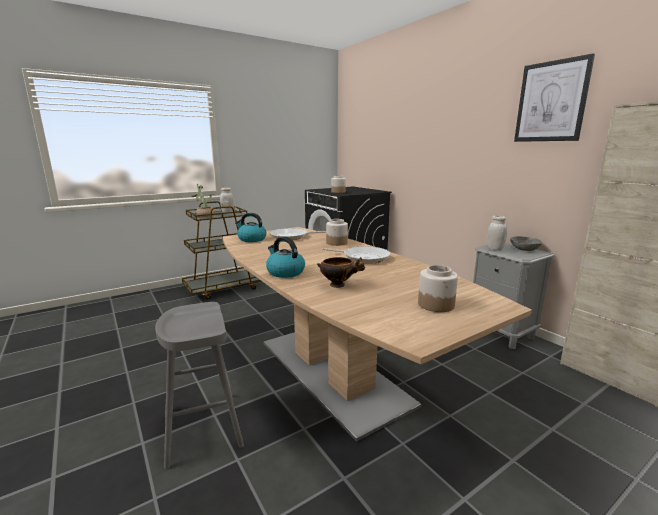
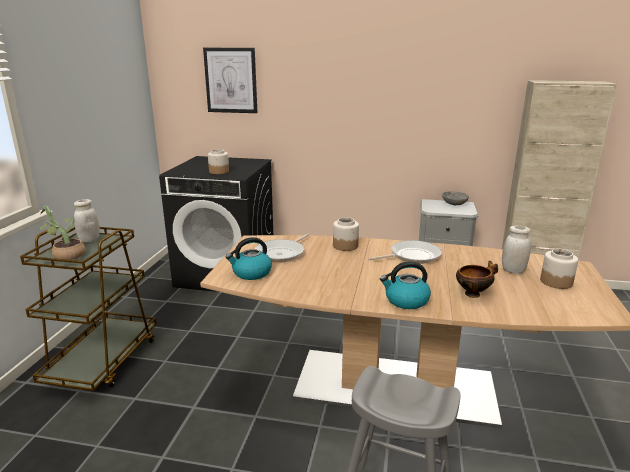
camera: 45 degrees left, 5 degrees up
white jar [486,215,507,251] -> white jar moved to [502,225,531,274]
picture [514,53,595,142] -> picture moved to [203,48,257,113]

